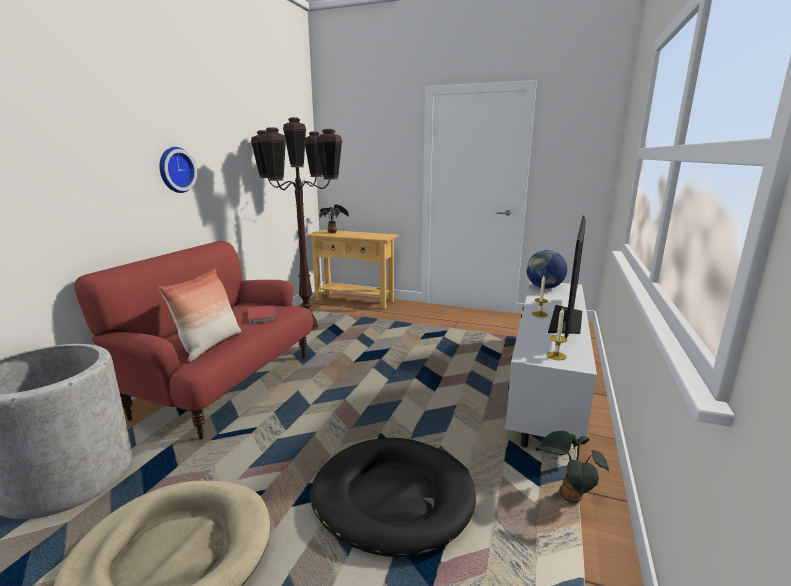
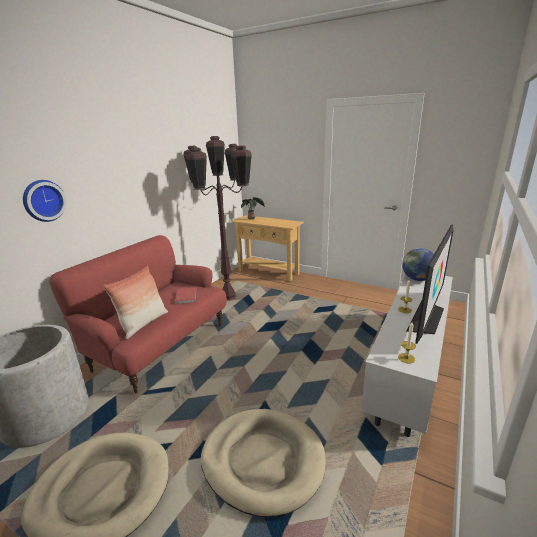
camera: 10 degrees right, 5 degrees up
wall clock [159,147,197,193] -> wall clock moved to [23,180,66,222]
black dog bed [310,438,476,557] -> beige dog bed [201,409,326,517]
potted plant [536,431,609,503] -> none

